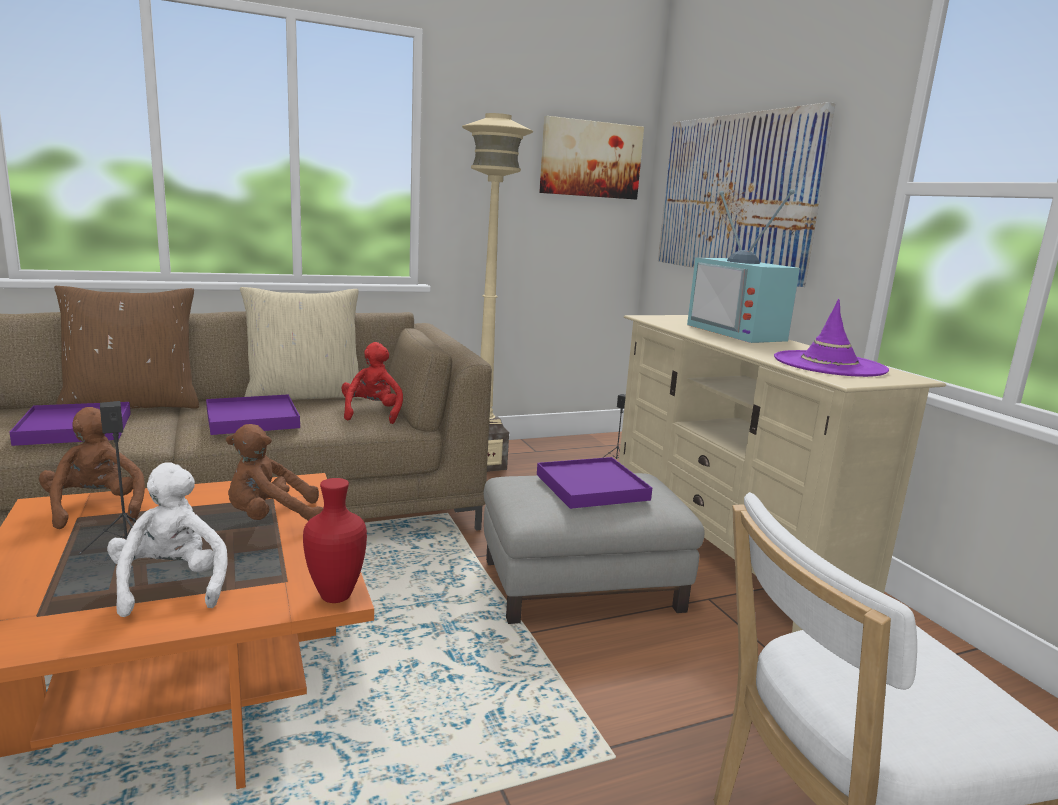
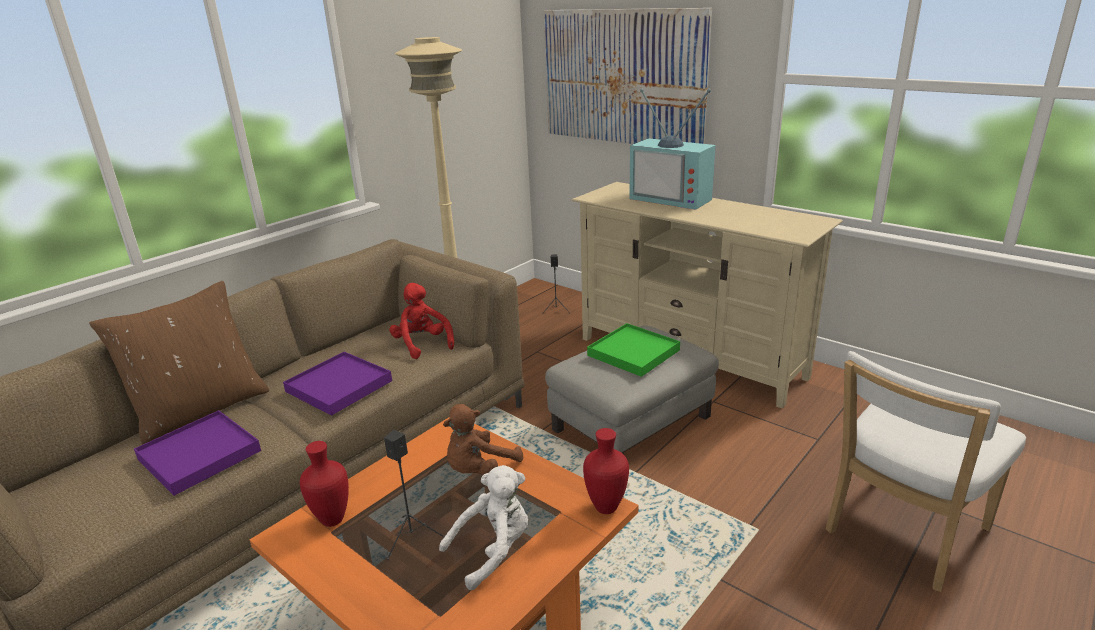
camera: 25 degrees left, 10 degrees up
brown plush toy [39,407,145,529] -> red vase [300,441,349,527]
white plush toy [107,463,227,617] -> white plush toy turned 105 degrees clockwise [439,465,528,590]
beige pillow [240,287,365,400] -> none
purple tray [537,457,652,509] -> green tray [587,323,680,377]
picture [539,116,644,200] -> none
purple hat [774,299,889,377] -> none

